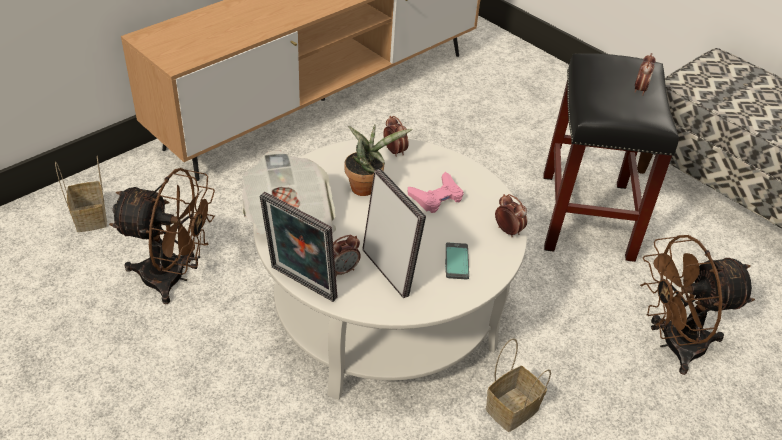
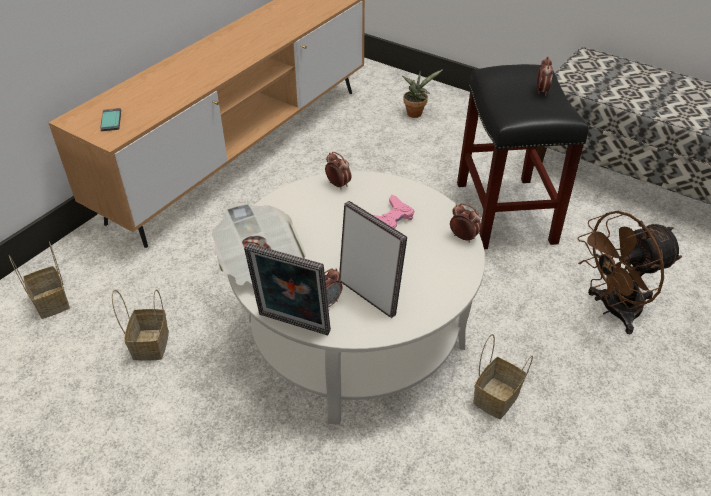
camera: 10 degrees left, 0 degrees up
brown fan [109,168,215,304] -> basket [112,289,169,361]
potted plant [344,124,412,196] -> potted plant moved to [402,70,443,118]
phone [445,243,469,280] -> phone moved to [100,108,121,131]

